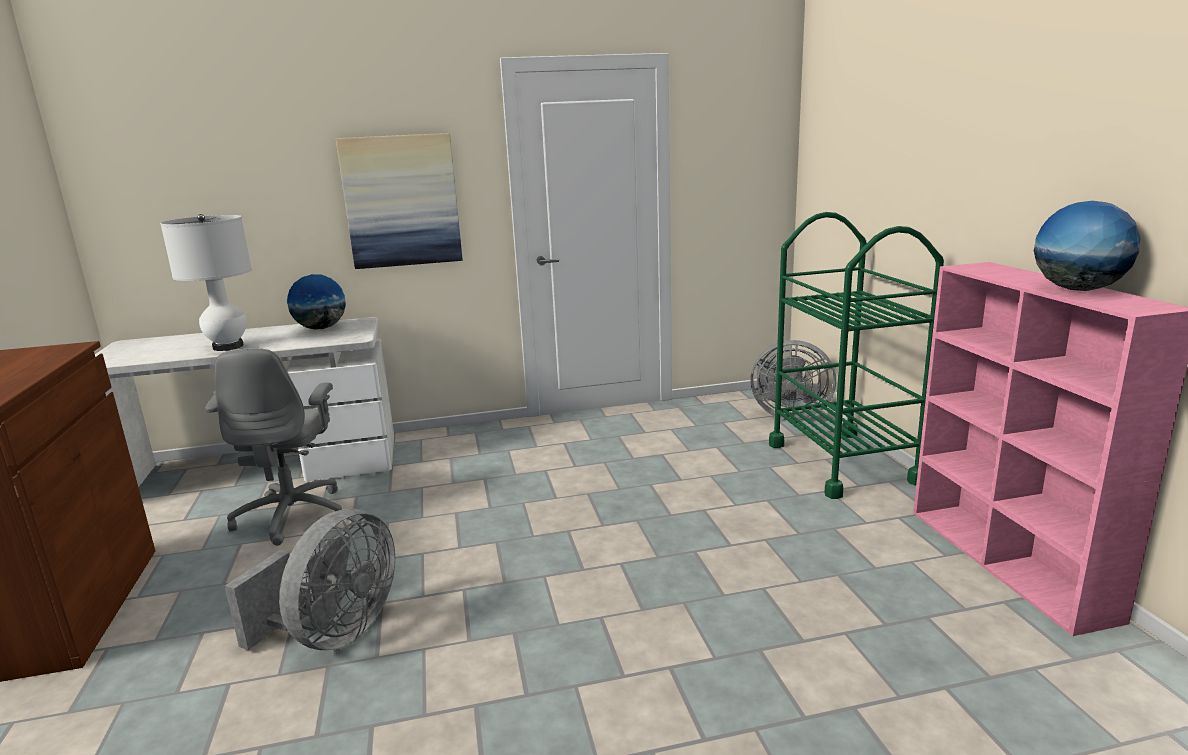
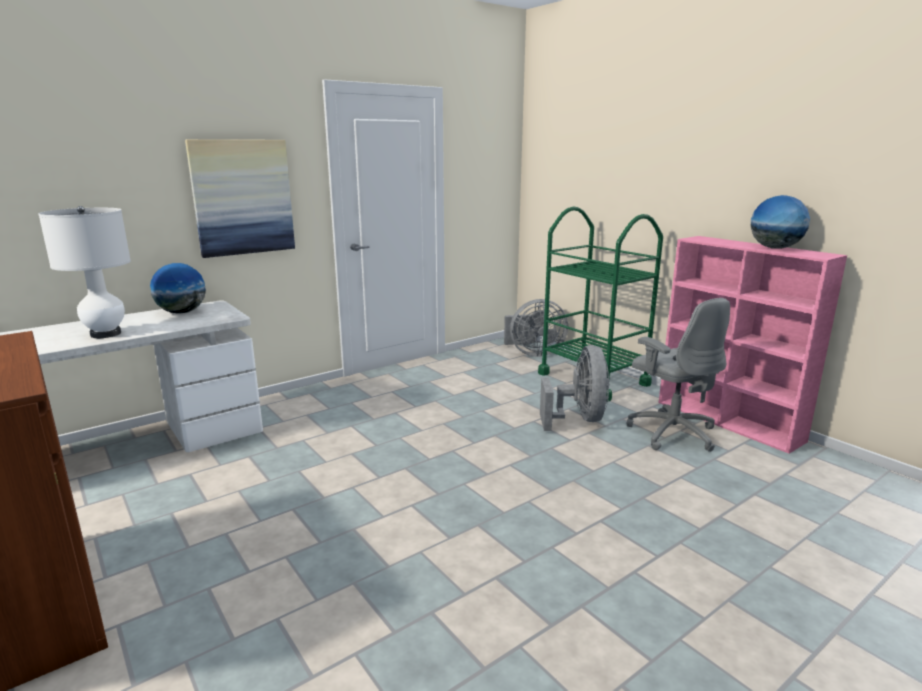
camera: 25 degrees left, 0 degrees up
grey office chair [205,348,342,546] -> grey office chair moved to [626,298,730,452]
grey fan [225,509,395,650] -> grey fan moved to [540,345,610,431]

